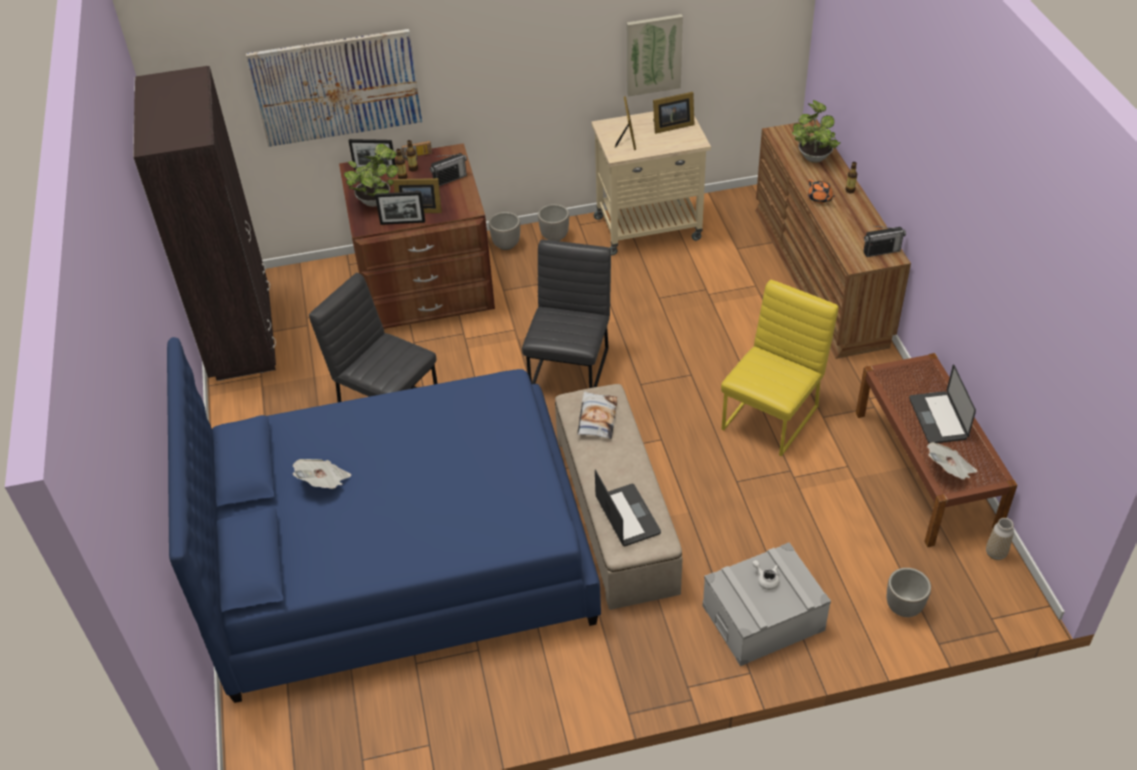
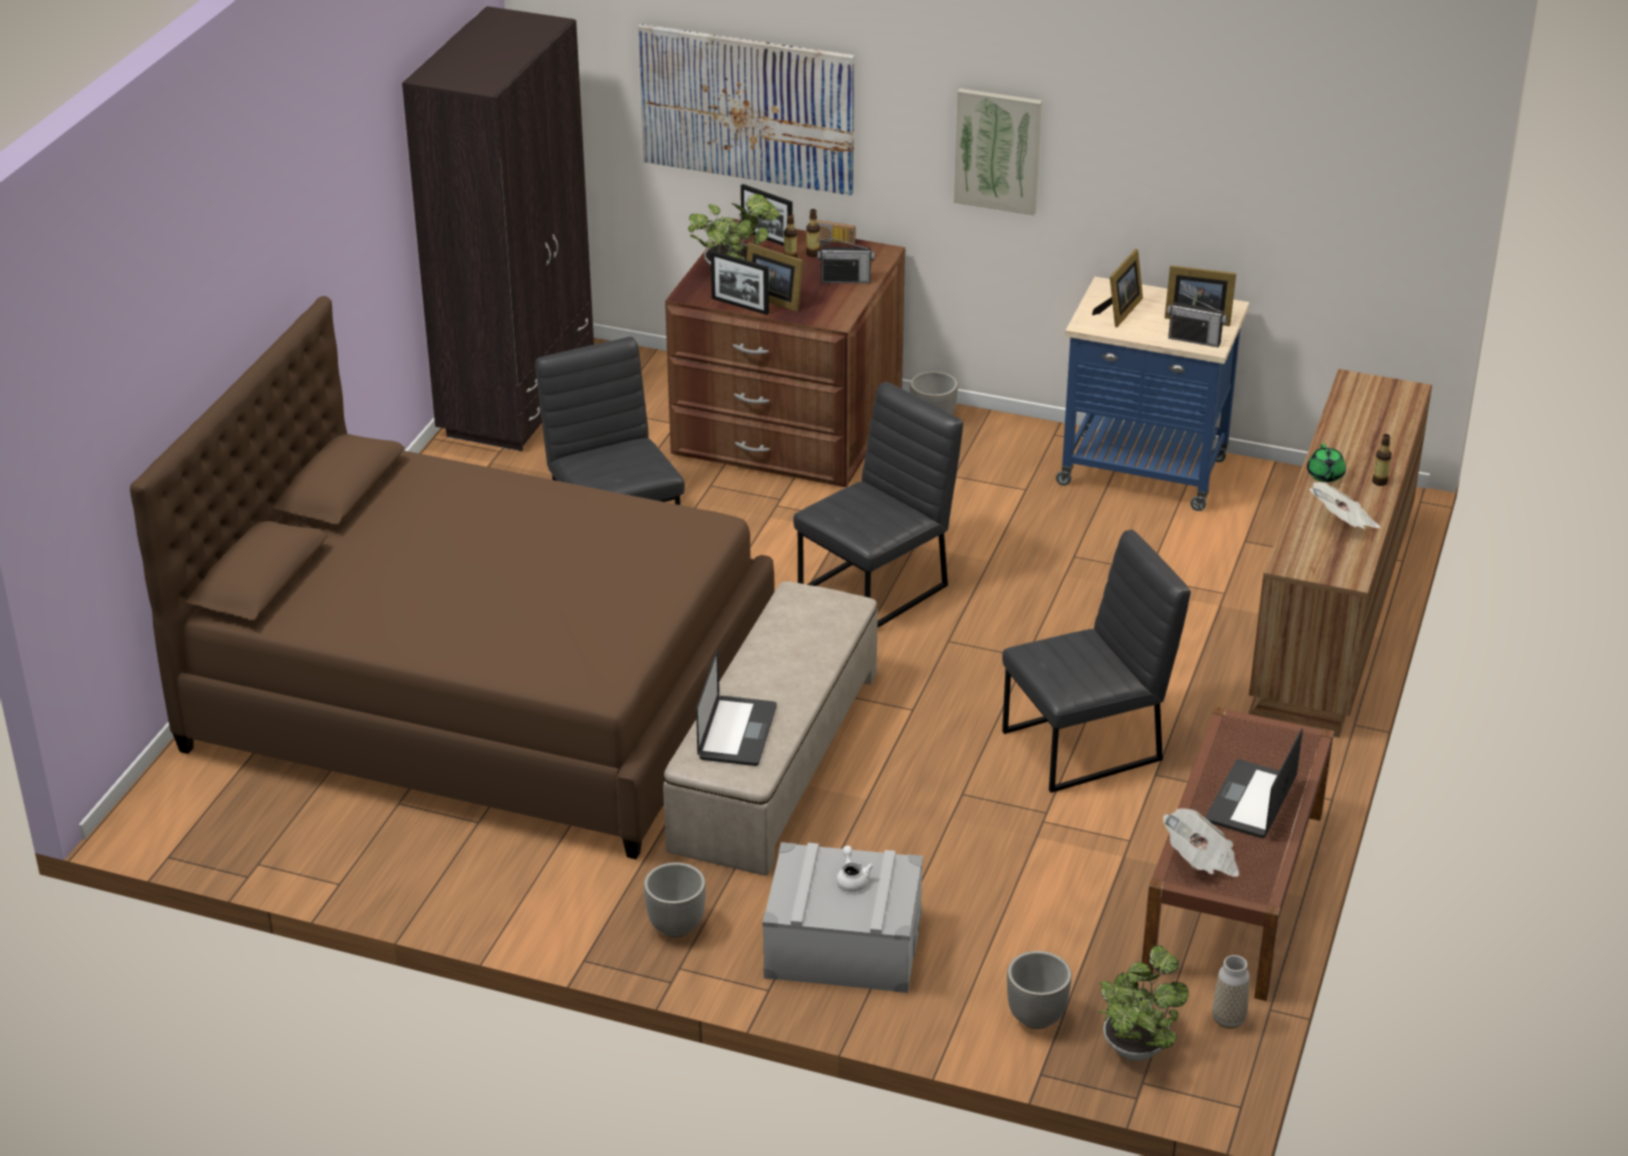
camera: 30 degrees right, 10 degrees down
blue bed [167,337,601,703] -> brown bed [130,296,775,859]
newspaper [293,459,351,489] -> newspaper moved to [1309,482,1381,529]
planter [538,204,569,241] -> planter moved to [644,862,706,938]
pillow [577,391,617,439] -> none
beige cart [591,111,711,255] -> blue cart [1056,277,1249,511]
picture [627,14,683,97] -> picture moved to [954,88,1042,215]
yellow chair [721,280,839,457] -> grey chair [1002,530,1191,793]
potted plant [792,100,840,163] -> potted plant moved to [1098,945,1189,1061]
orange teapot [808,180,835,203] -> green teapot [1307,443,1346,482]
radio [864,226,906,257] -> radio moved to [1167,292,1227,347]

